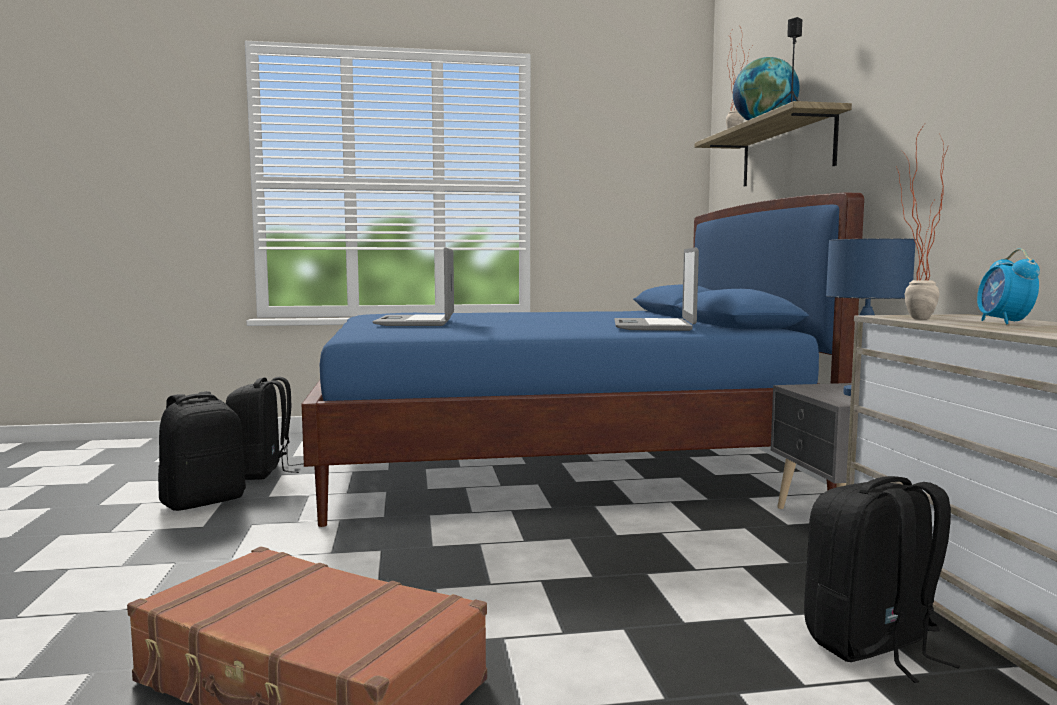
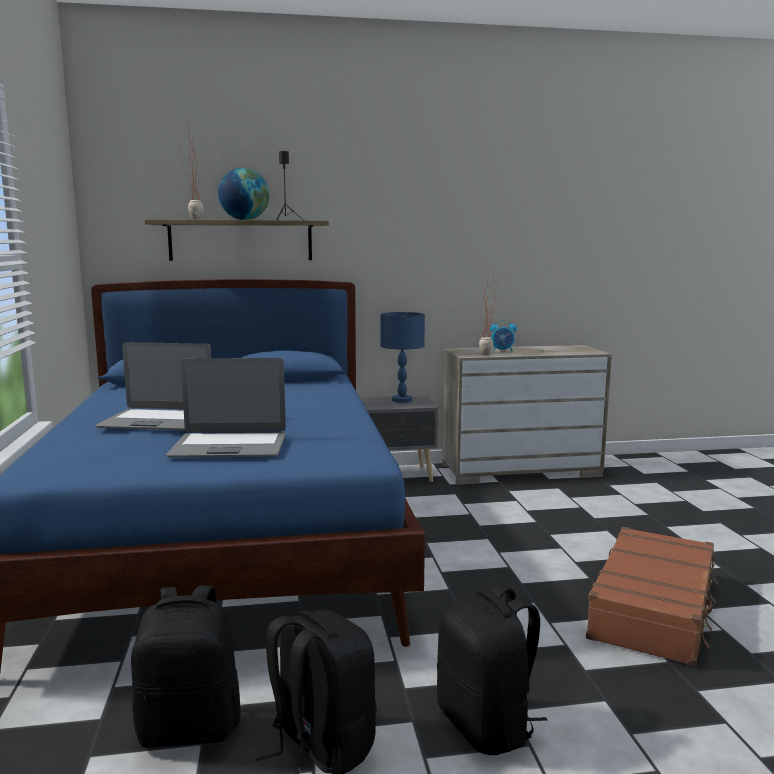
camera: 90 degrees left, 5 degrees up
laptop [614,247,699,331] -> laptop moved to [95,342,211,430]
black backpack [804,476,960,683] -> black backpack moved to [437,583,547,755]

